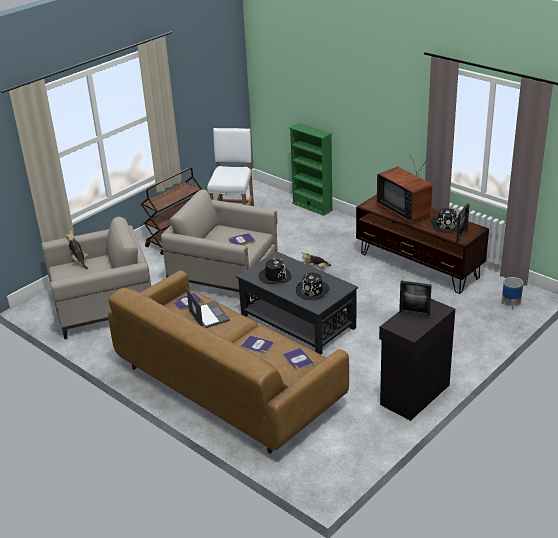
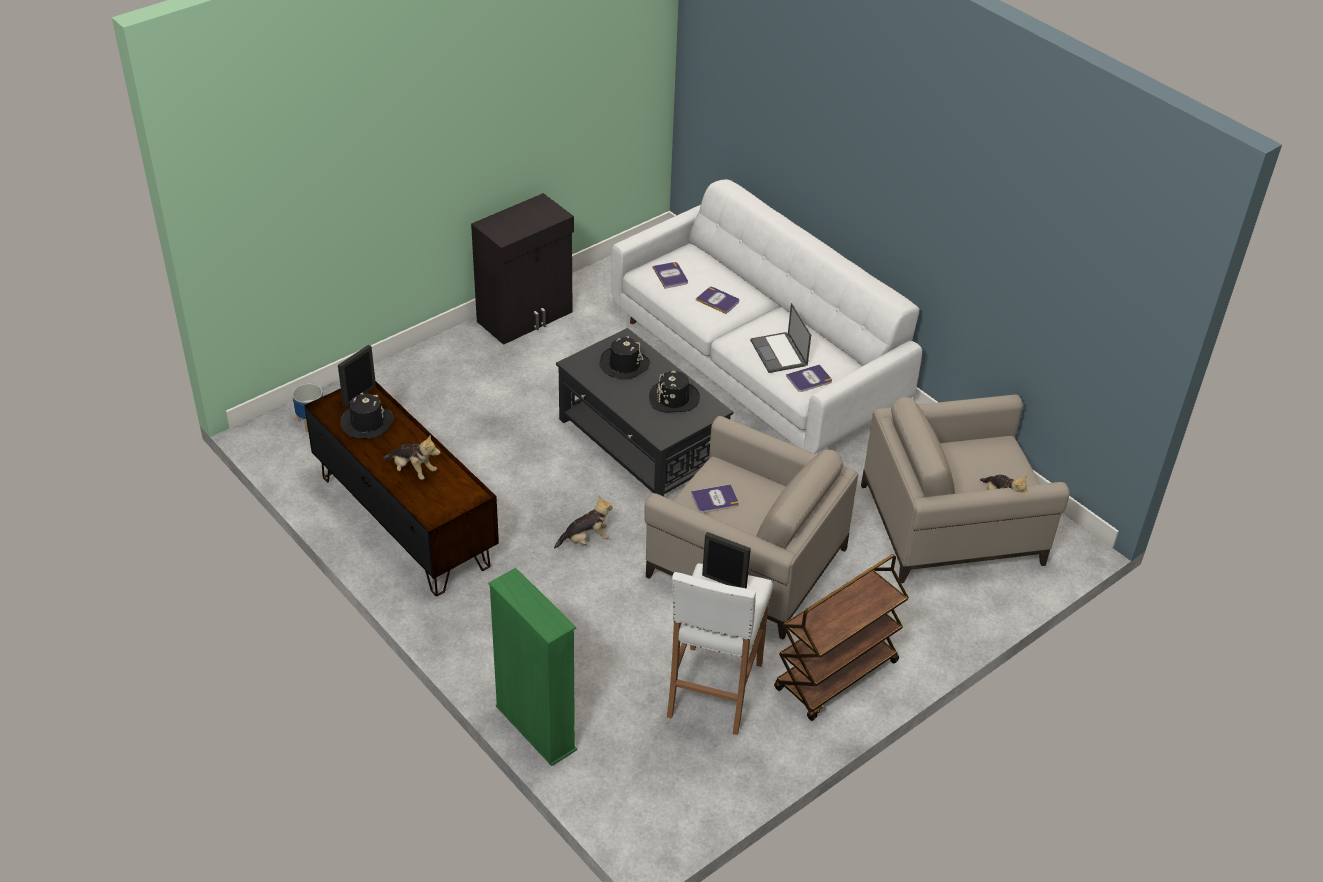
camera: 175 degrees left, 10 degrees up
brown sofa [108,270,349,454] -> white sofa [611,179,922,454]
television [377,154,432,222] -> plush toy [383,435,440,480]
picture frame [399,280,432,318] -> picture frame moved to [702,532,751,589]

